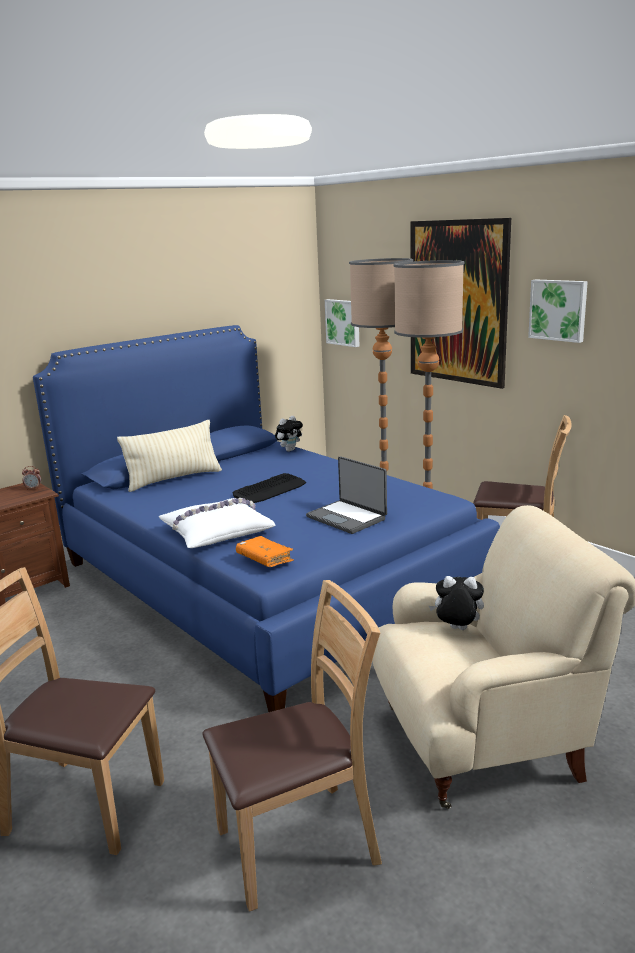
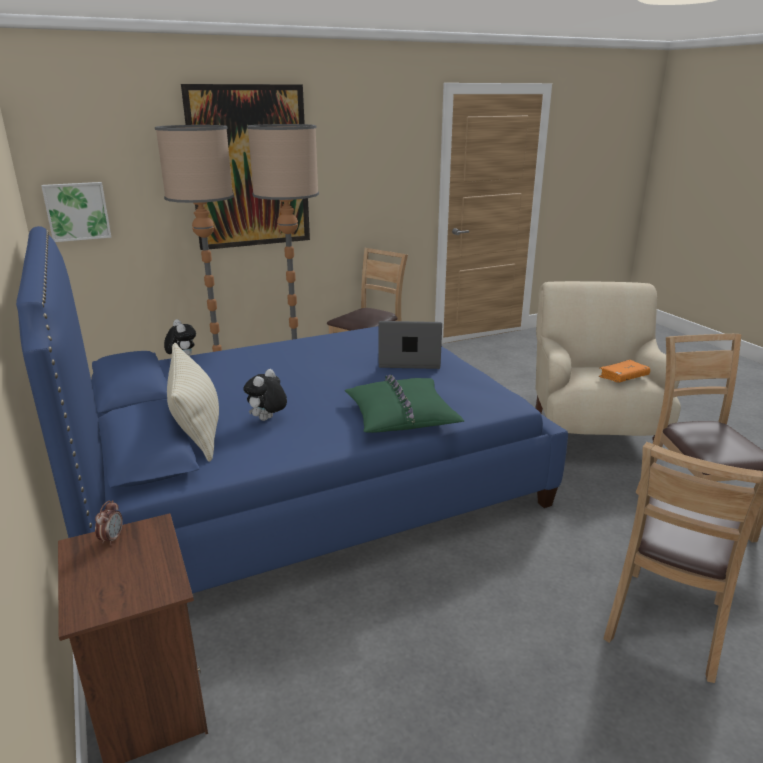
camera: 75 degrees left, 5 degrees up
white pillow [159,498,276,548] -> green pillow [345,375,464,433]
keyboard [233,473,306,503] -> none
orange book [236,536,294,567] -> orange book moved to [599,360,650,382]
laptop [306,456,387,534] -> laptop turned 150 degrees counterclockwise [378,321,442,369]
plush toy [429,576,484,630] -> plush toy moved to [243,369,287,421]
picture [528,279,588,343] -> none

